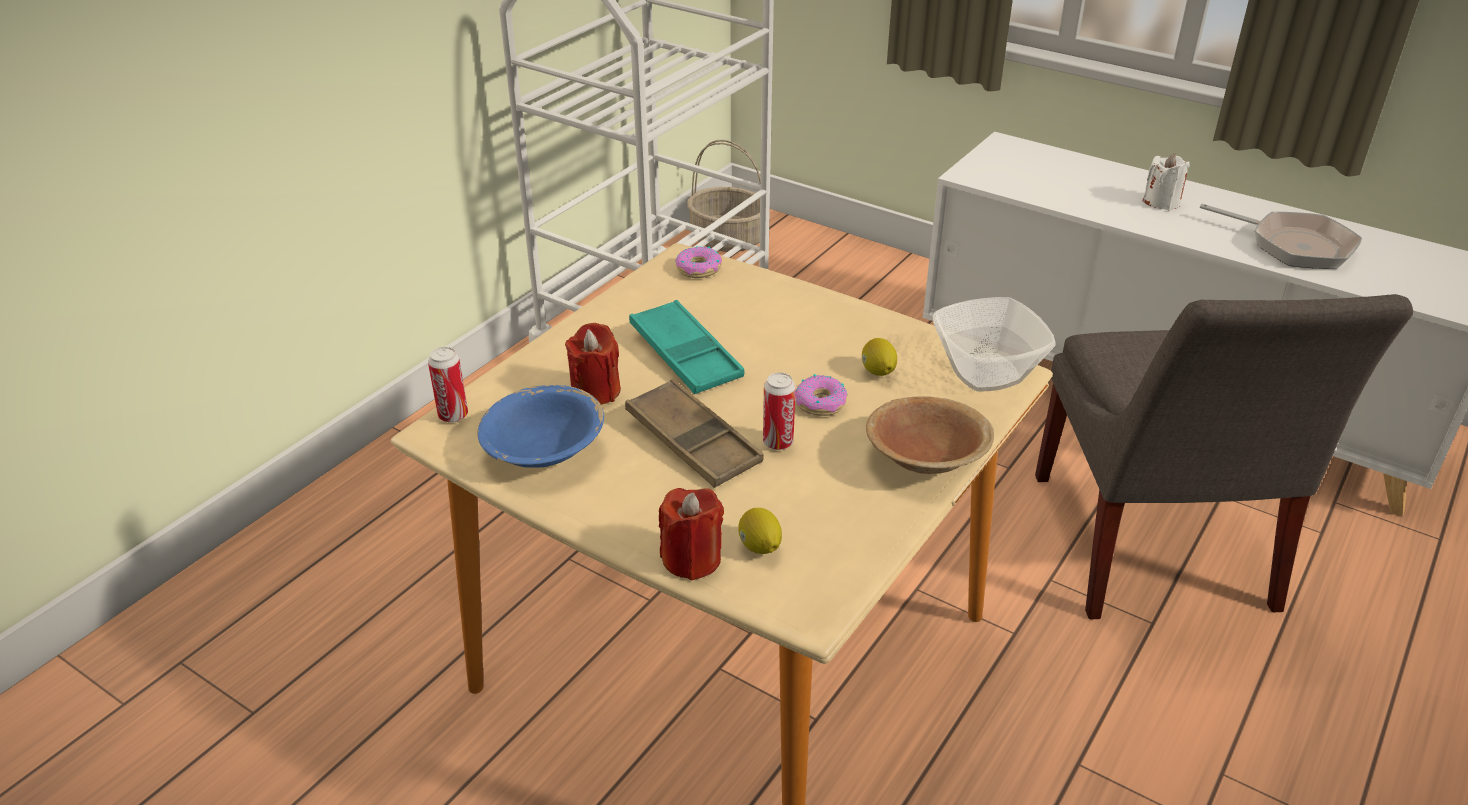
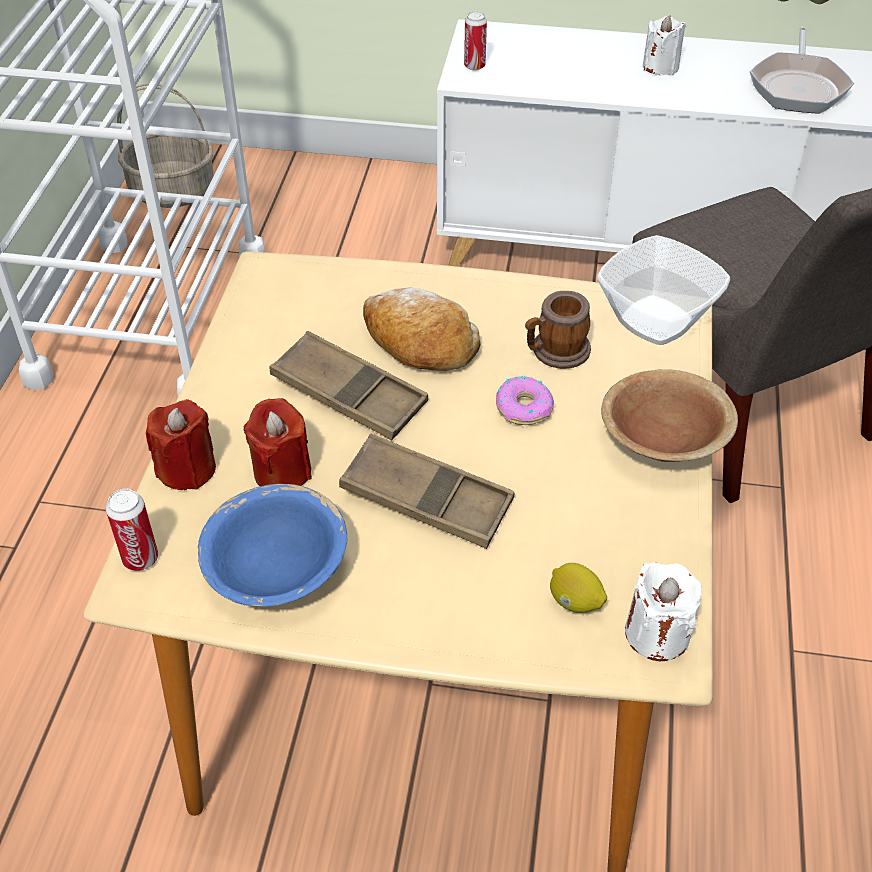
camera: 25 degrees left, 10 degrees up
turquoise tray [629,300,744,394] -> brown tray [270,331,428,441]
red candle [659,488,724,580] -> red candle moved to [146,399,216,490]
donut [675,246,722,278] -> none
can [763,373,796,450] -> can moved to [464,11,487,71]
lemon [862,338,897,376] -> mug [525,291,591,369]
frying pan [1200,204,1362,269] -> frying pan turned 90 degrees clockwise [750,27,854,114]
none -> bread [363,287,481,371]
none -> white candle [625,562,702,661]

